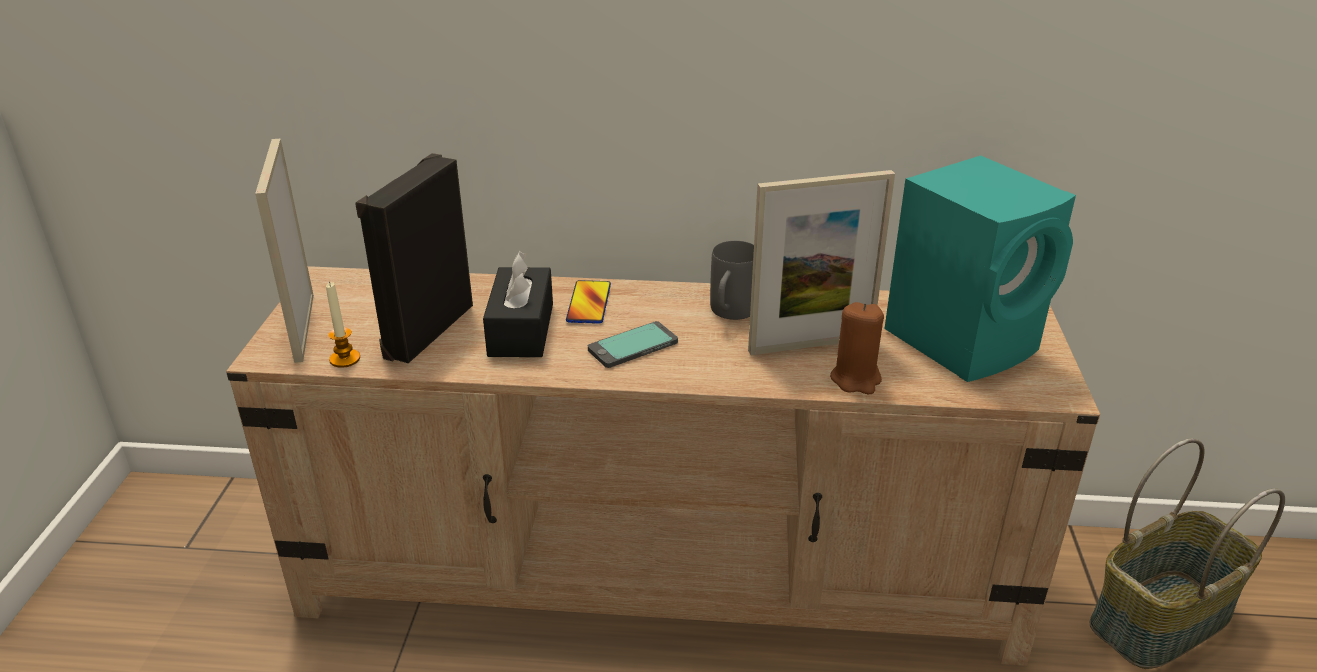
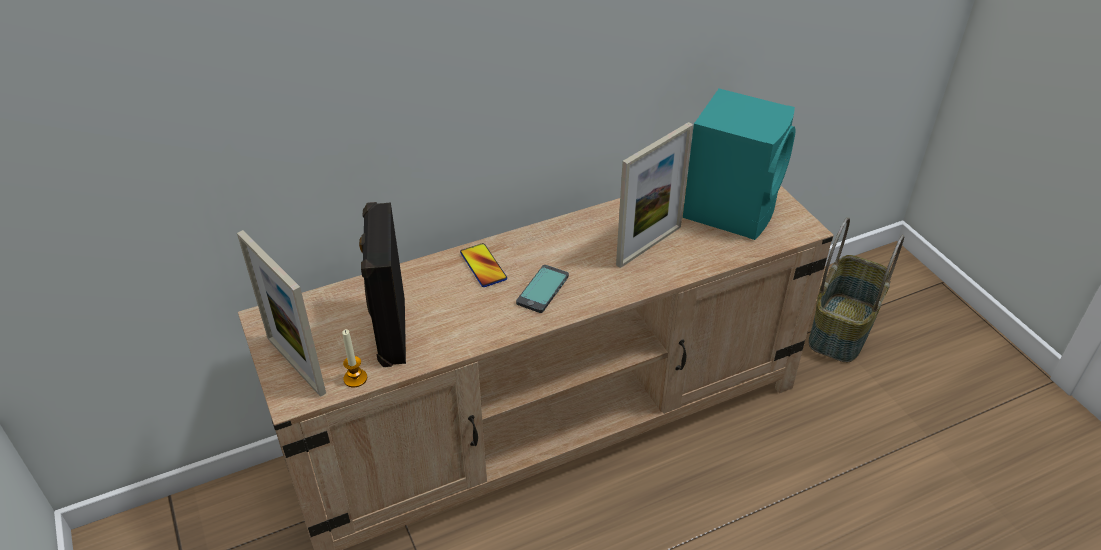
camera: 30 degrees left, 10 degrees up
black tissue box [483,251,553,357] -> none
grey mug [710,241,754,320] -> none
brown candle [830,302,884,394] -> none

